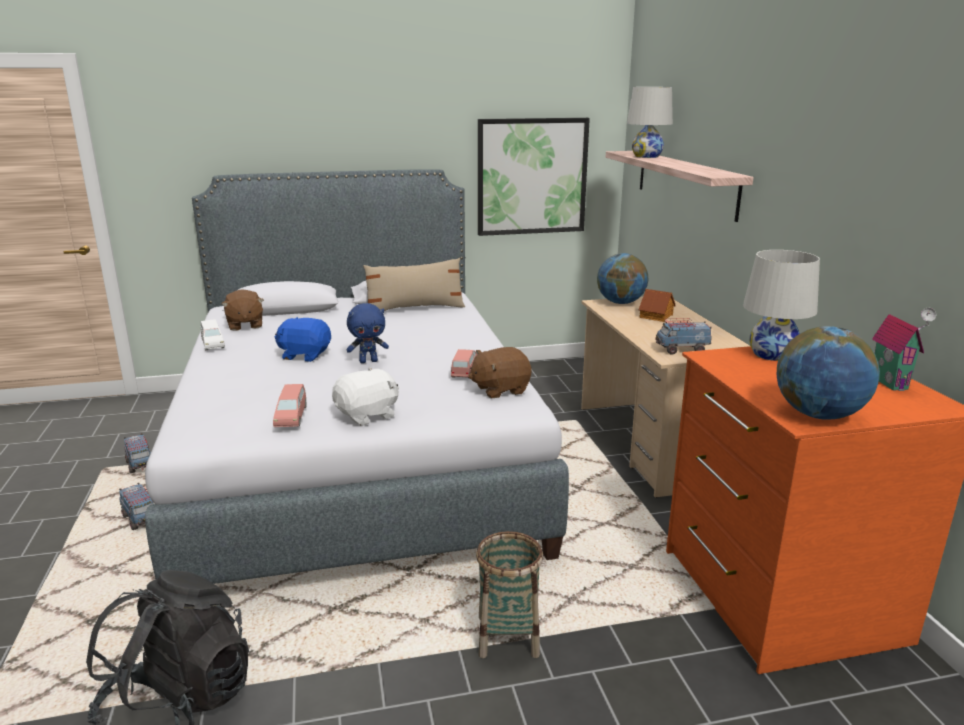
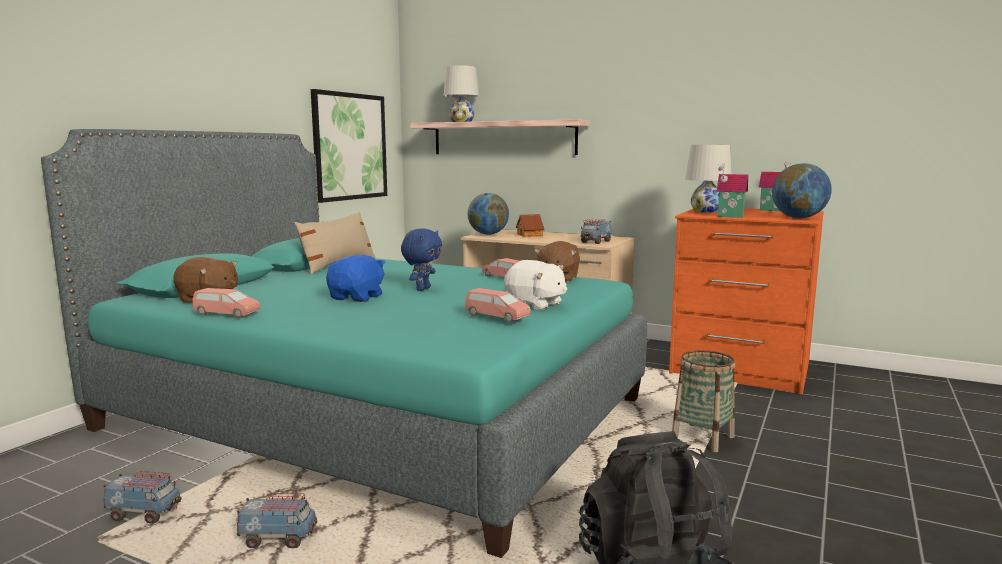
camera: 50 degrees left, 10 degrees down
grey bed [145,169,569,584] -> turquoise bed [41,129,647,558]
white toy car [201,319,225,350] -> pink toy car [193,288,261,318]
blue plush toy [275,317,331,362] -> blue plush toy turned 150 degrees clockwise [326,255,386,302]
white plush toy [332,367,399,426] -> white plush toy turned 120 degrees clockwise [504,260,567,310]
none -> toy house [717,163,748,218]

